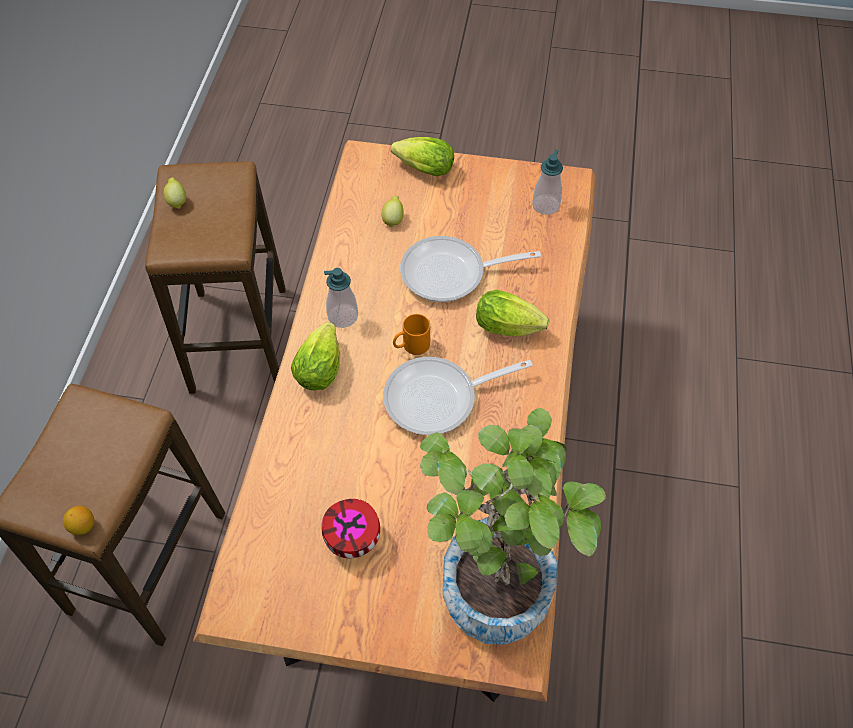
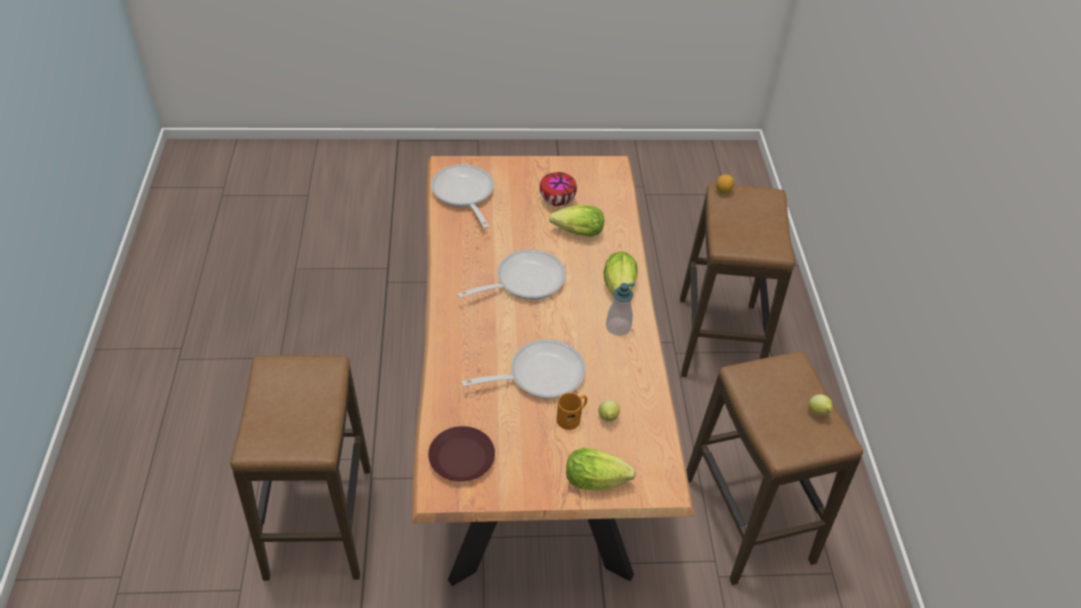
camera: 165 degrees right, 10 degrees down
orange mug [393,314,430,355] -> orange mug moved to [556,393,587,430]
potted plant [420,408,606,645] -> frying pan [431,164,494,229]
lettuce [476,290,549,336] -> lettuce moved to [549,205,604,237]
soap dispenser [532,149,563,215] -> brown plate [428,426,495,482]
none -> stool [230,355,371,581]

